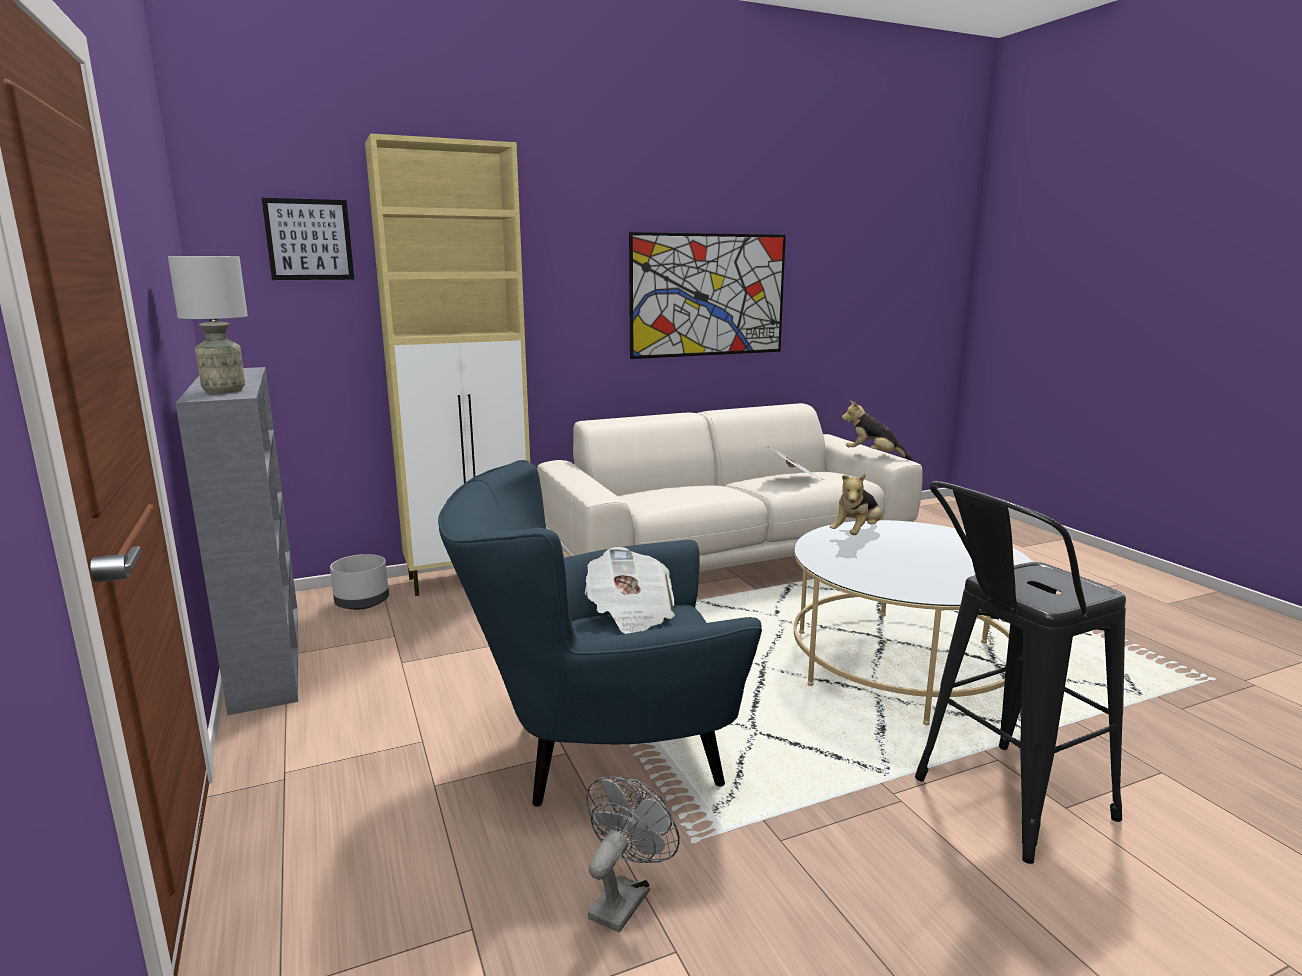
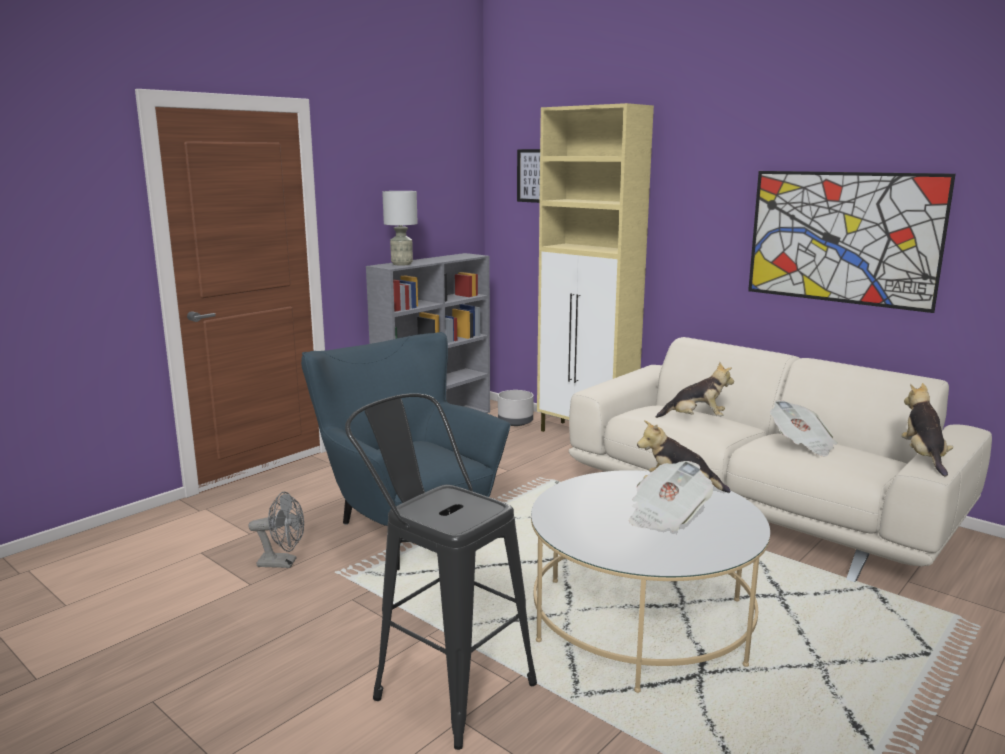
camera: 65 degrees right, 0 degrees up
newspaper [585,547,675,634] -> newspaper moved to [629,461,713,531]
none -> plush toy [656,362,734,418]

